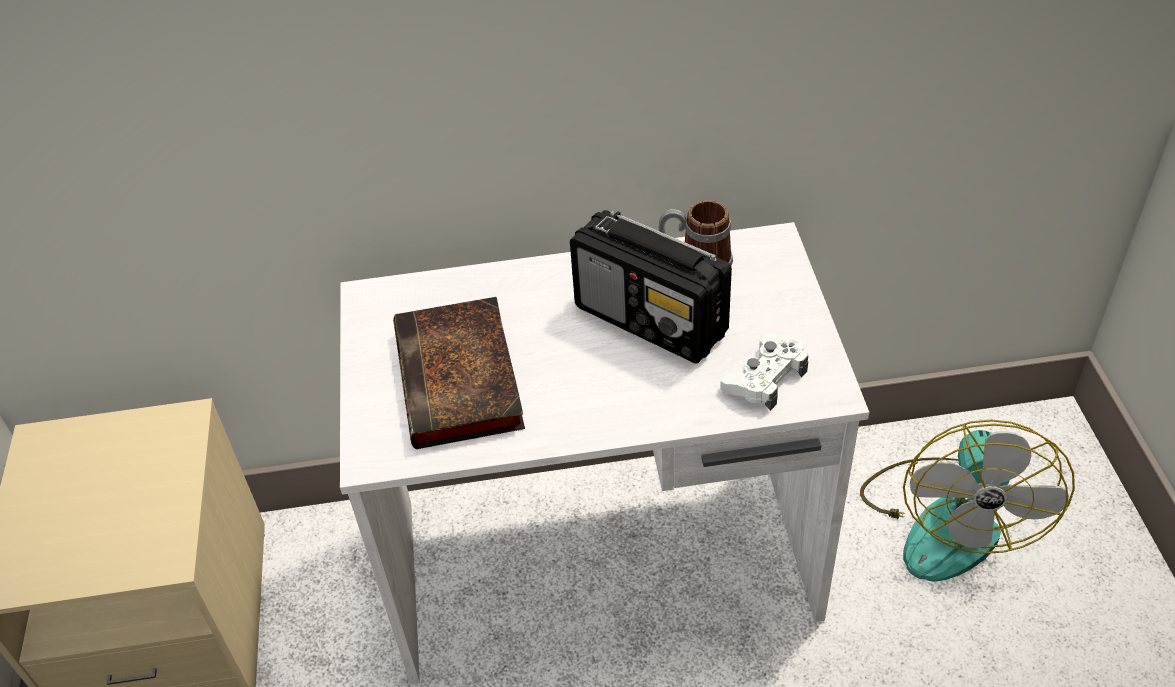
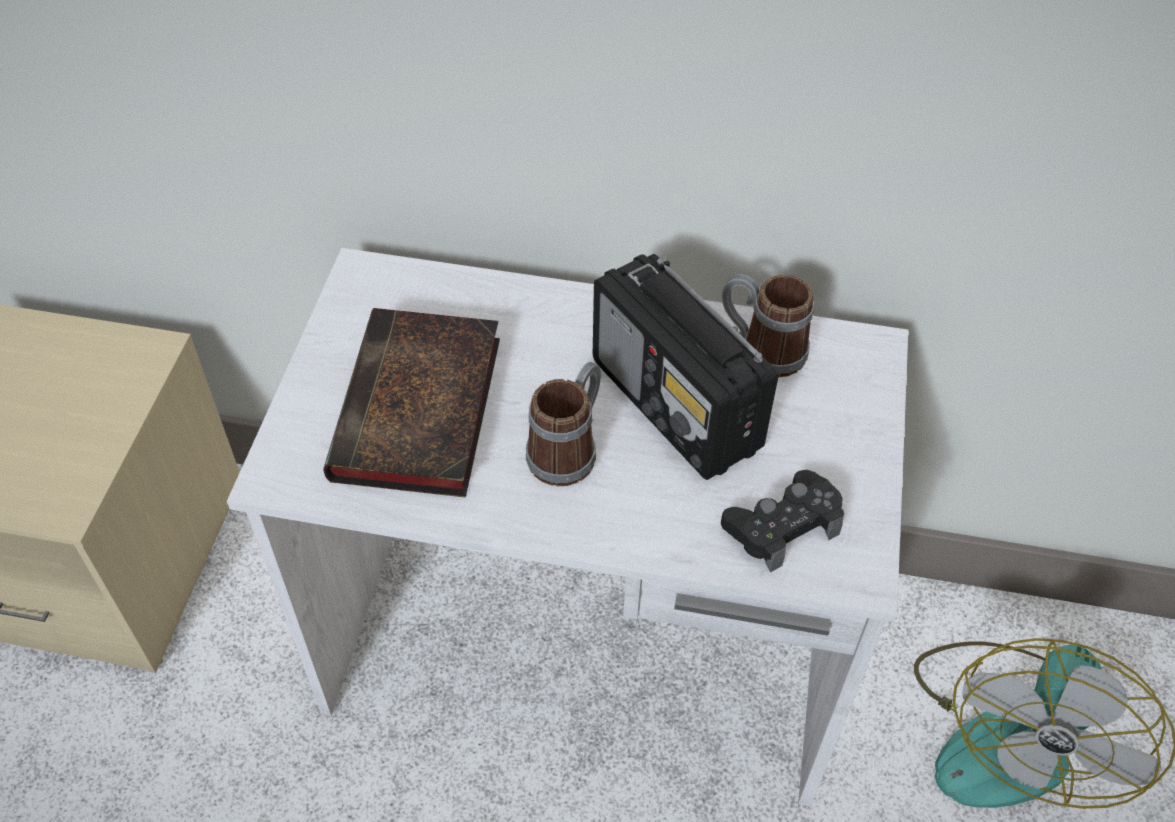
camera: 15 degrees right, 5 degrees up
white game controller [720,334,808,411] -> black game controller [721,470,844,572]
none -> mug [526,362,601,486]

